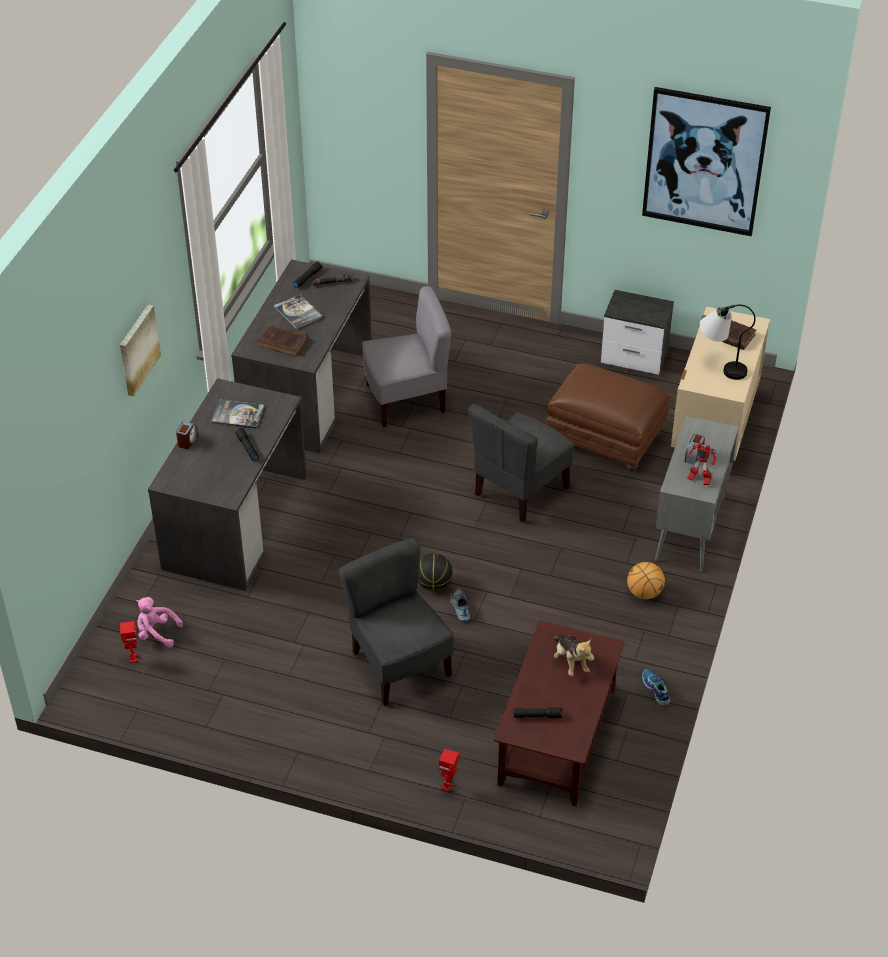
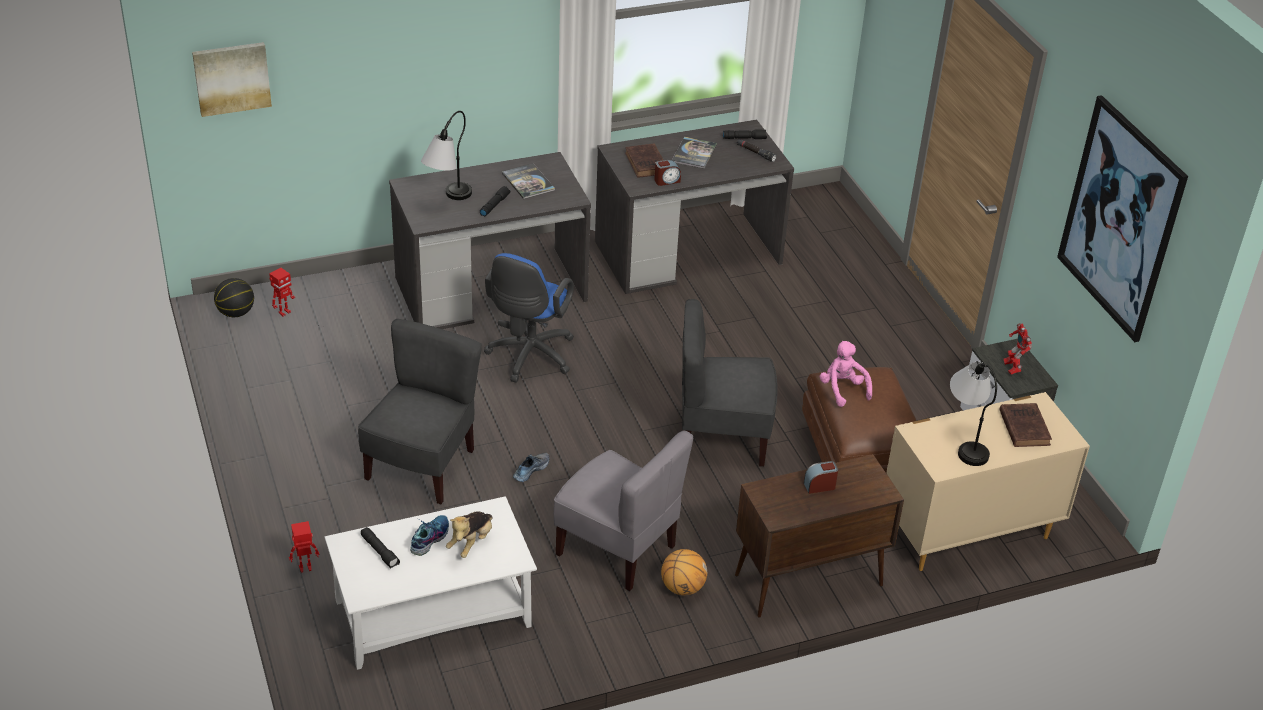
camera: 50 degrees right, 5 degrees down
picture [120,304,161,396] -> picture moved to [192,42,272,117]
pink plush toy [137,597,183,647] -> pink plush toy moved to [820,341,872,407]
alarm clock [176,422,198,449] -> alarm clock moved to [654,160,681,186]
grey chair [362,286,452,427] -> grey chair moved to [554,431,693,591]
basketball [418,554,452,591] -> basketball moved to [214,278,254,317]
brown coffee table [494,620,625,806] -> white coffee table [325,496,537,670]
shoe [642,669,671,706] -> shoe moved to [410,515,449,556]
grey cabinet [655,416,739,572] -> brown cabinet [735,454,904,618]
toy robot [687,442,716,485] -> toy robot moved to [1004,323,1032,375]
none -> table lamp [421,111,472,200]
none -> blue office chair [484,253,574,383]

